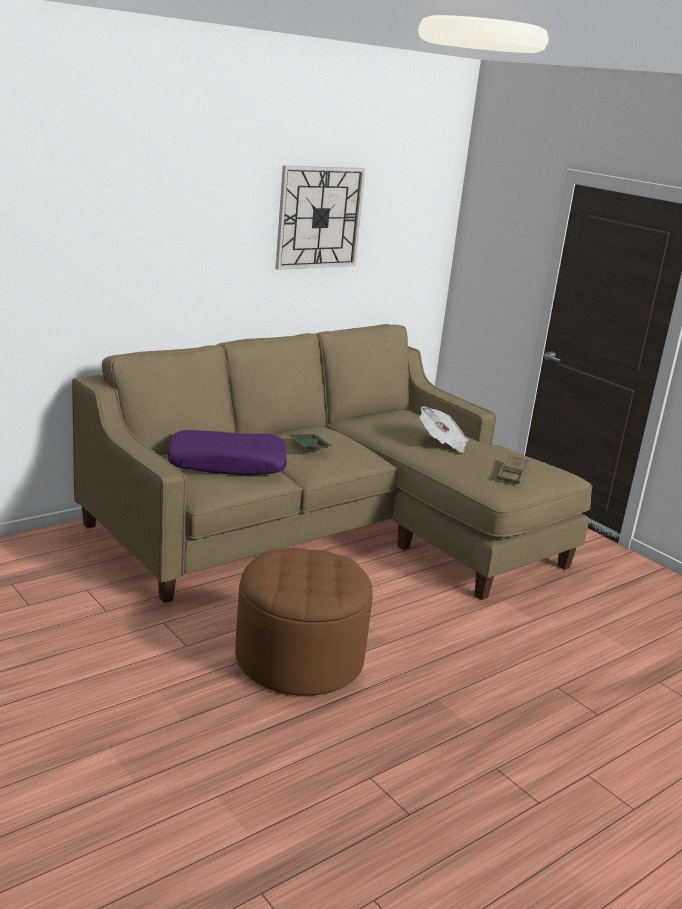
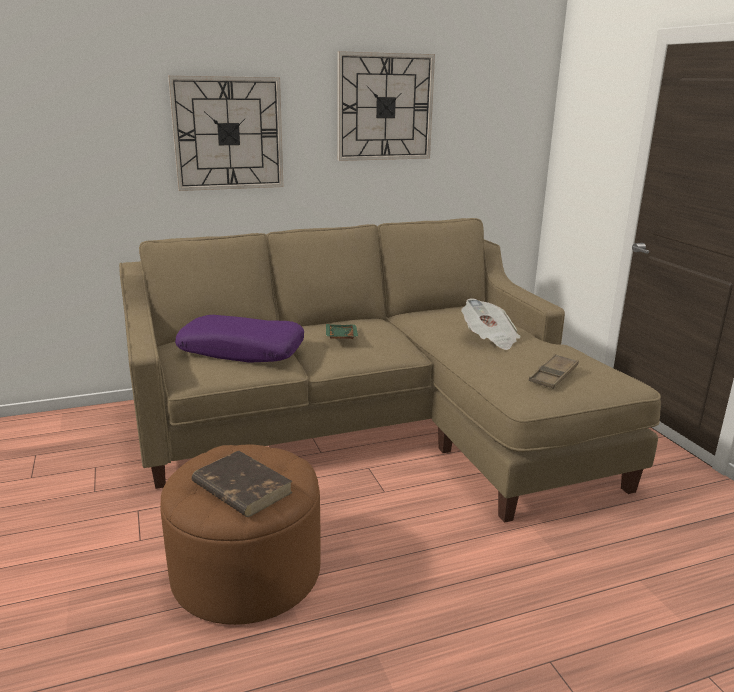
camera: 20 degrees right, 0 degrees up
none -> wall clock [168,76,283,191]
none -> brown book [192,450,293,517]

